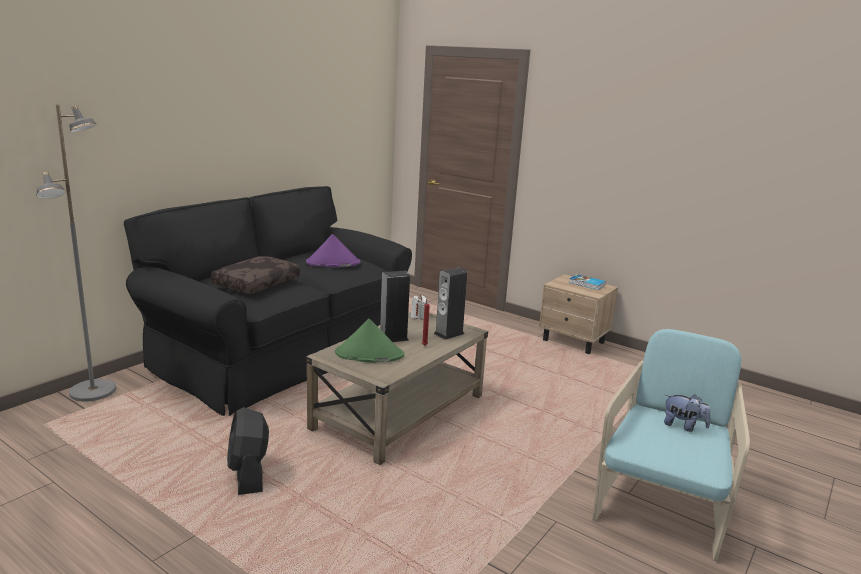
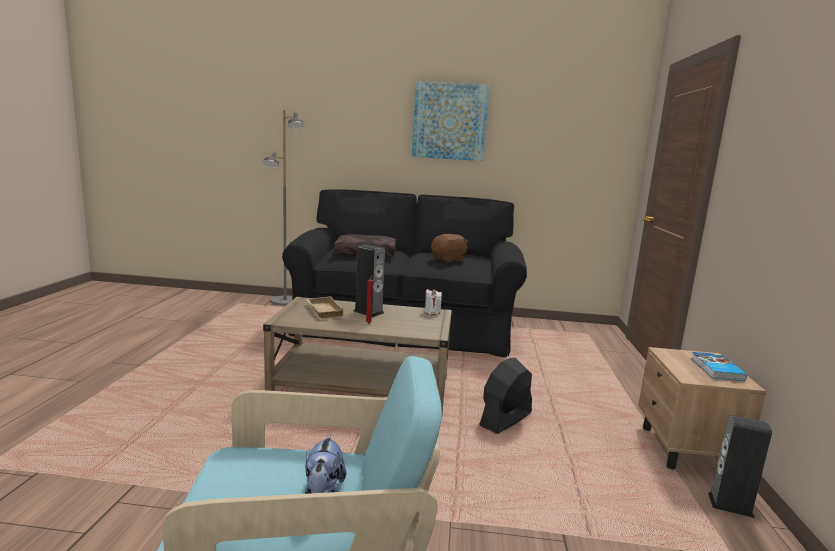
camera: 60 degrees right, 5 degrees down
black fan [227,407,269,495] -> black fan moved to [479,358,532,434]
purple hat [306,234,361,267] -> brown plush toy [431,234,468,262]
green hat [335,319,404,363] -> beige tray [306,296,345,318]
speaker [434,267,467,340] -> speaker moved to [708,415,772,518]
none -> picture [412,81,490,161]

